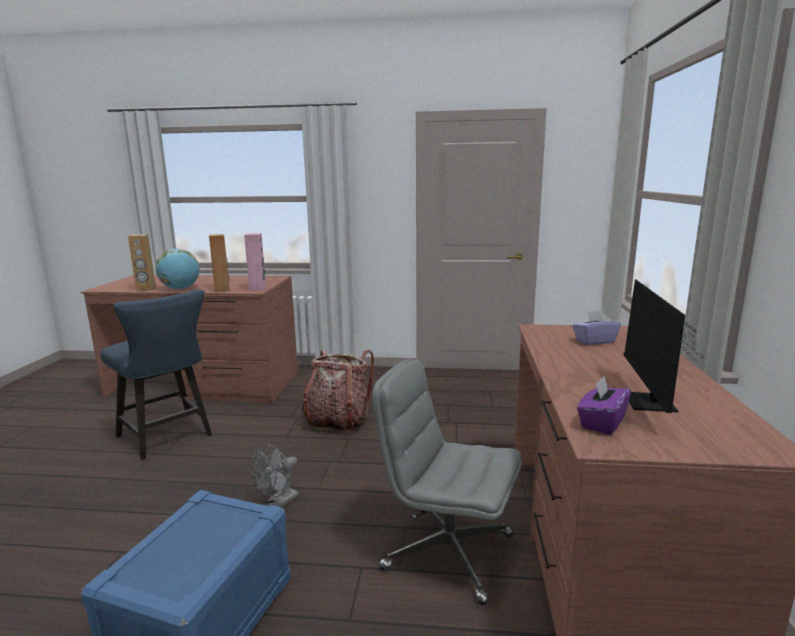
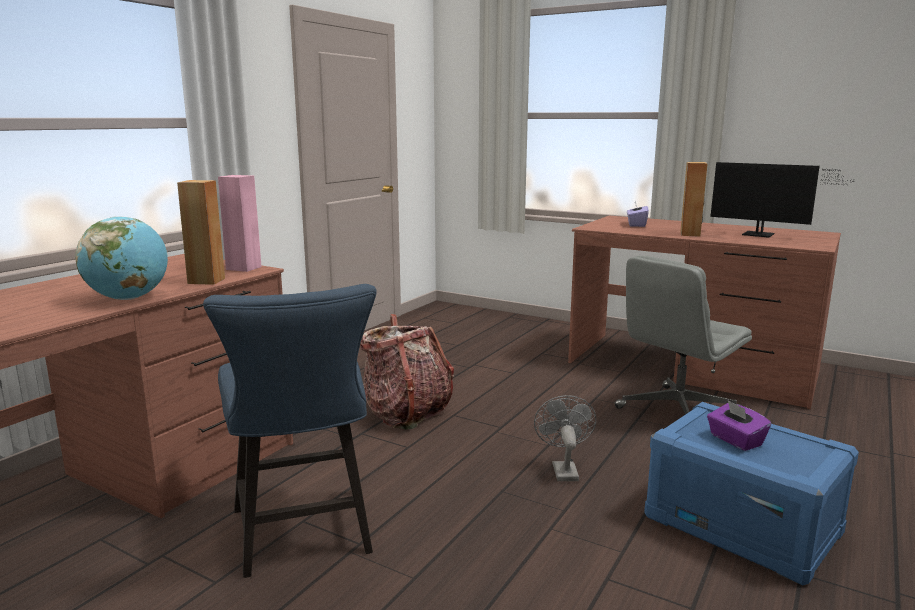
camera: 65 degrees left, 0 degrees up
blue chair [100,289,212,460] -> blue chair turned 90 degrees clockwise [203,284,377,578]
brown speaker [128,234,156,291] -> brown speaker moved to [680,162,708,237]
grey fan [251,444,299,507] -> grey fan turned 150 degrees counterclockwise [534,395,596,481]
purple tissue box [577,376,631,435] -> purple tissue box moved to [707,400,771,451]

